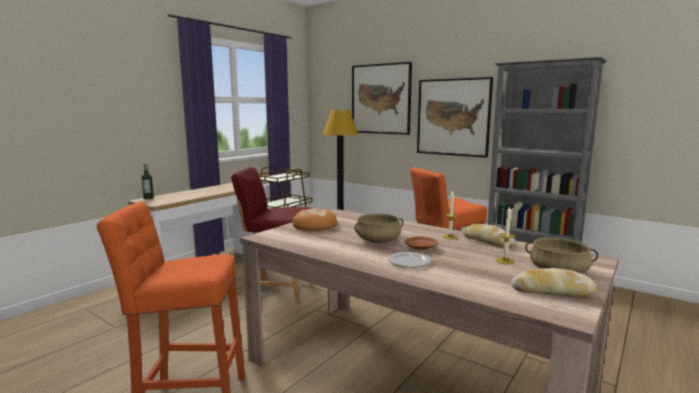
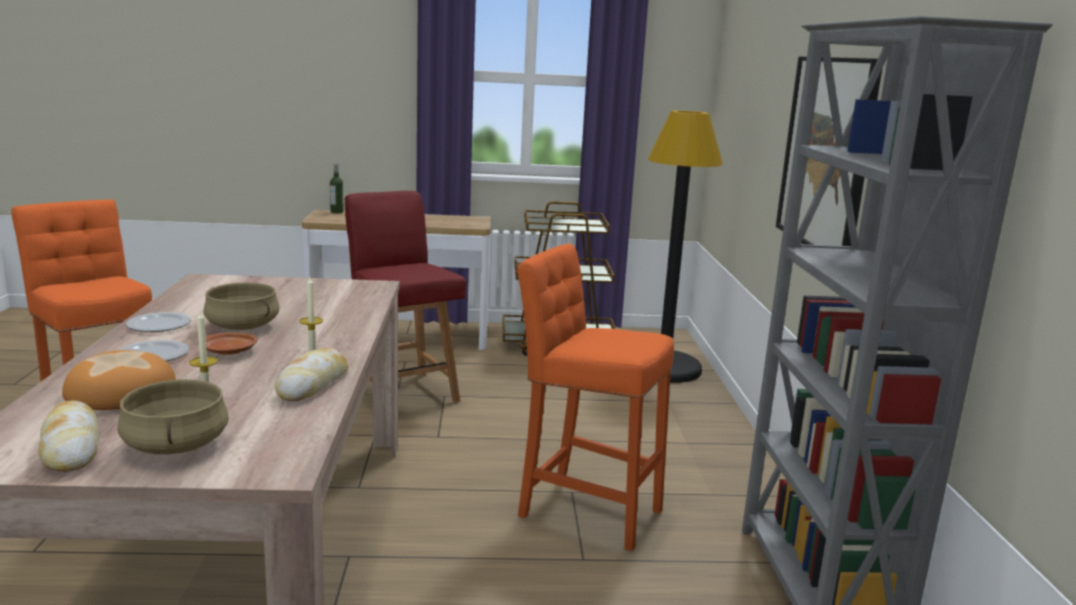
camera: 50 degrees right, 5 degrees up
bread [292,208,337,231] -> bread moved to [62,350,176,410]
picture [352,62,412,135] -> none
none -> plate [126,312,191,332]

